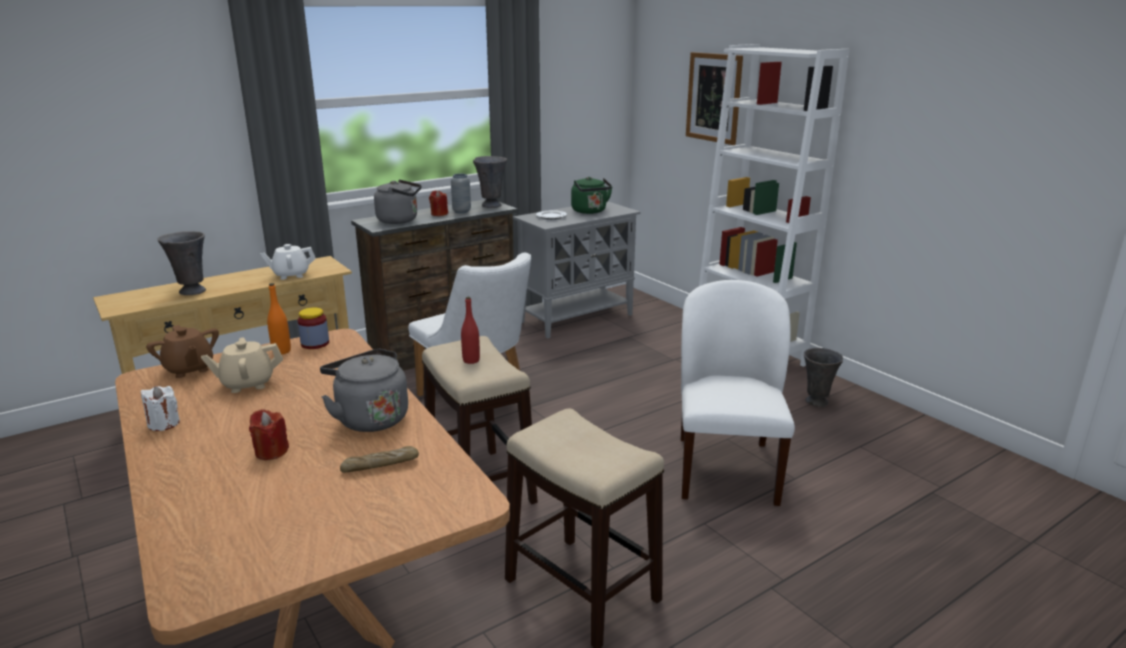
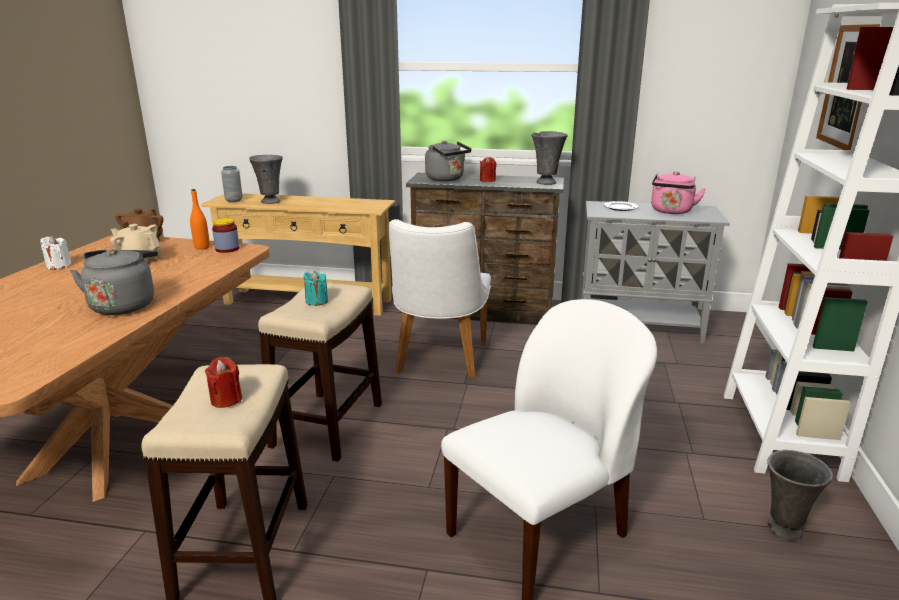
camera: 45 degrees right, 0 degrees up
red candle [249,409,289,460] -> red candle moved to [205,357,242,408]
white teapot [260,244,316,280] -> none
bread [340,446,419,473] -> none
grey vase [451,174,471,213] -> grey vase moved to [221,166,243,203]
red bottle [461,297,480,364] -> turquoise candle [304,271,328,306]
green kettle [571,177,613,214] -> pink kettle [651,171,706,214]

